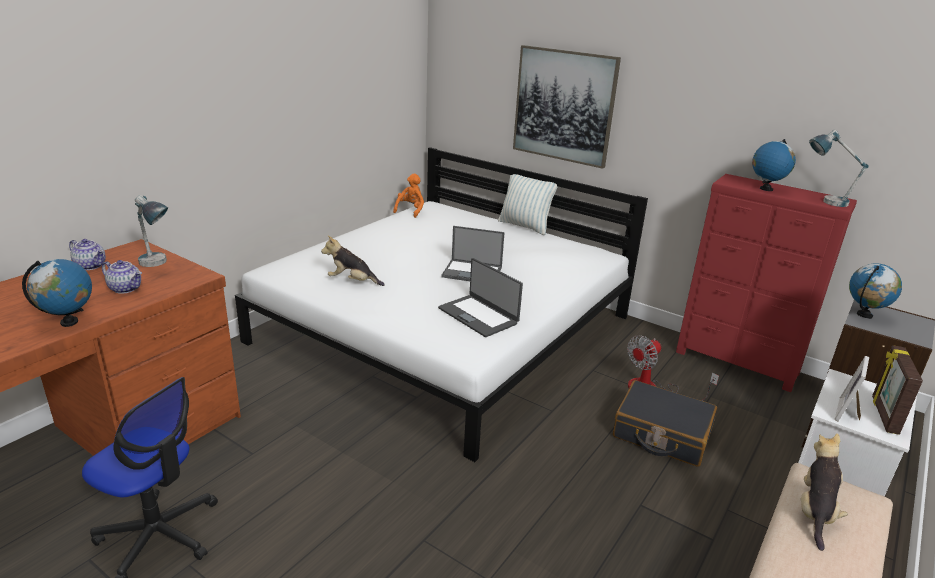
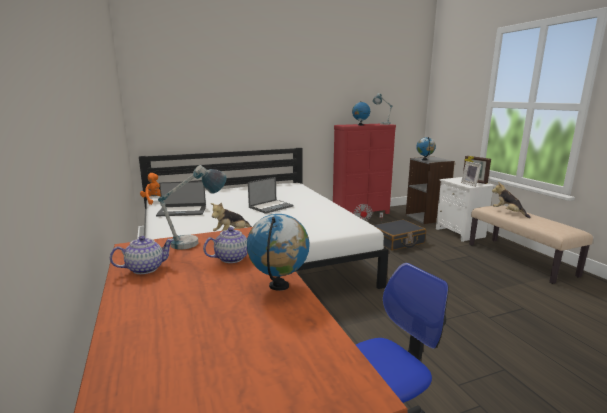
camera: 55 degrees left, 10 degrees down
laptop [438,258,523,337] -> laptop moved to [156,181,206,217]
pillow [498,174,558,235] -> none
picture [513,45,621,169] -> none

